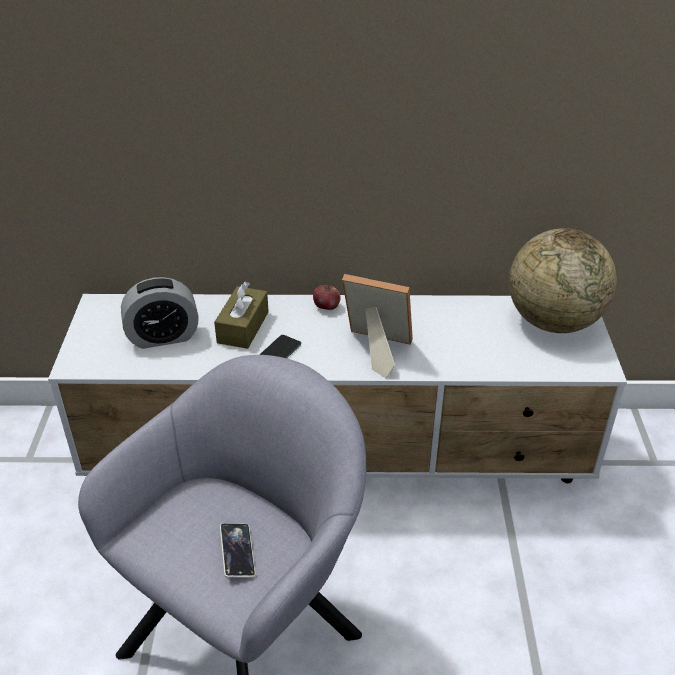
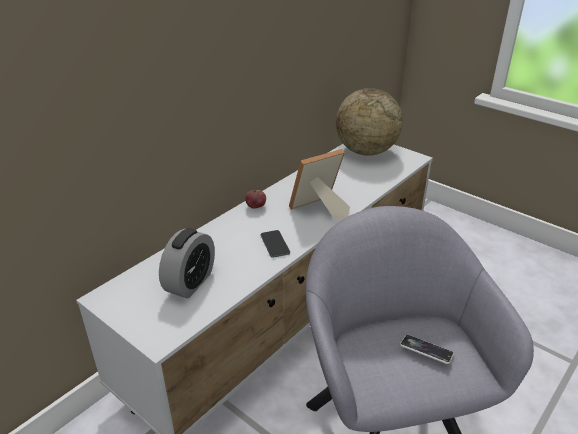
camera: 50 degrees left, 5 degrees down
brown tissue box [214,282,269,349] -> none

